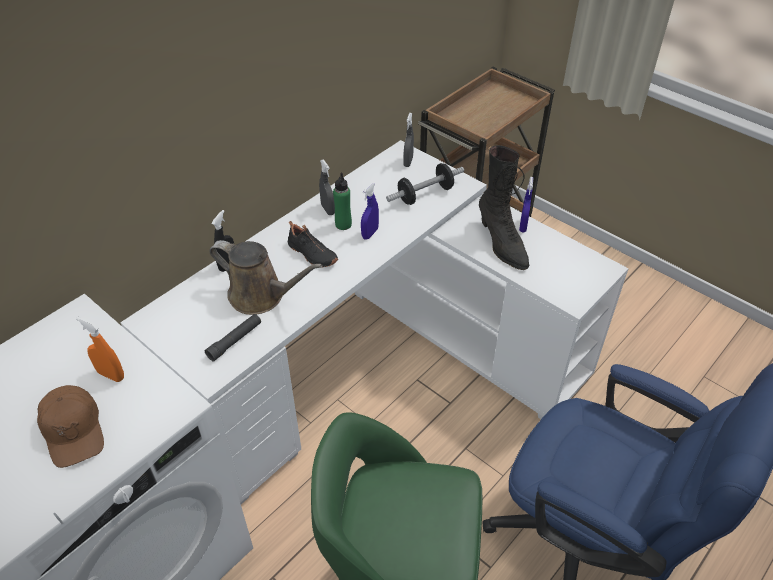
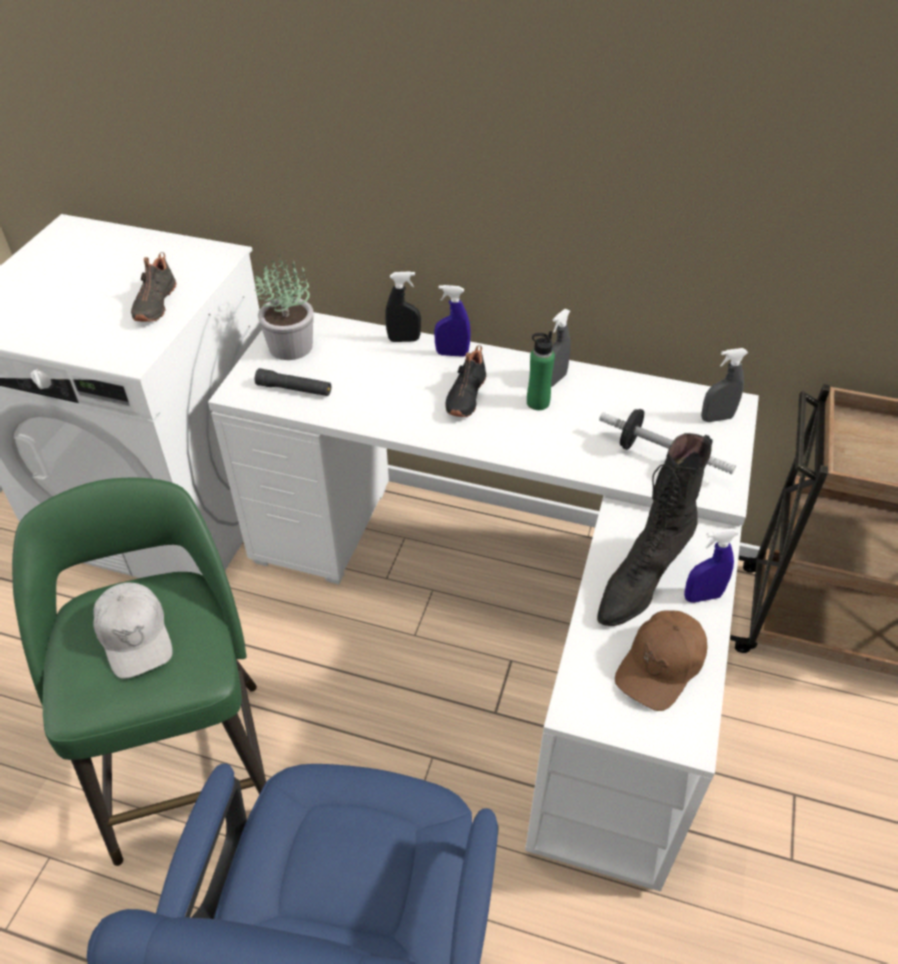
camera: 65 degrees right, 0 degrees up
brown cap [37,385,104,468] -> brown cap moved to [615,611,708,711]
orange spray bottle [76,317,124,382] -> black shoe [131,252,177,322]
brown watering can [209,240,323,315] -> none
blue spray bottle [361,183,379,240] -> blue spray bottle moved to [434,285,470,357]
none -> white cap [93,582,173,679]
none -> potted plant [254,255,313,360]

